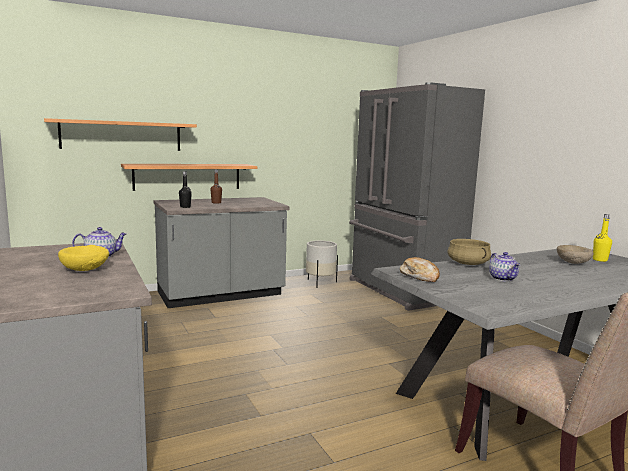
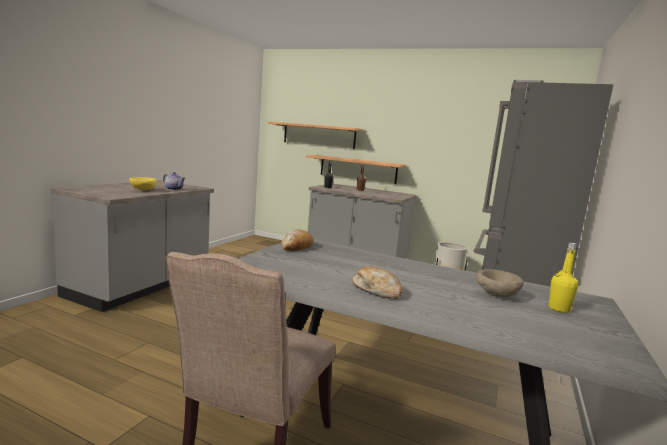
camera: 50 degrees right, 0 degrees up
beige cooking pot [447,239,491,265] -> none
teapot [489,252,520,282] -> none
none -> bread [353,266,402,299]

